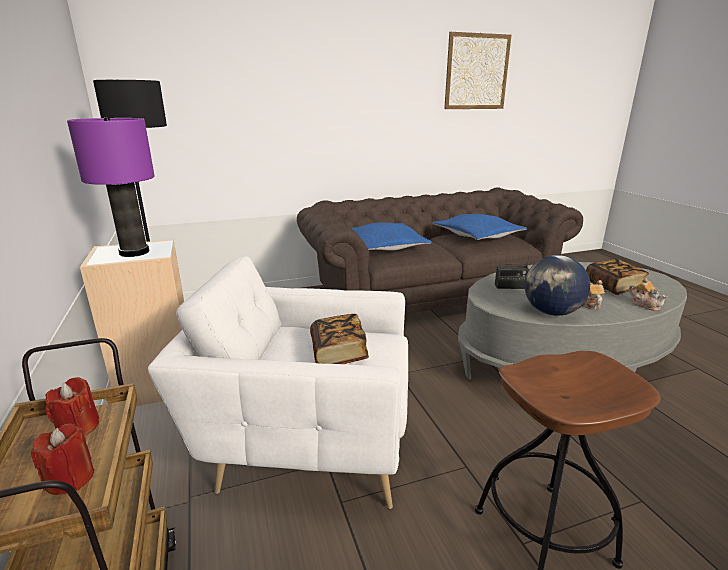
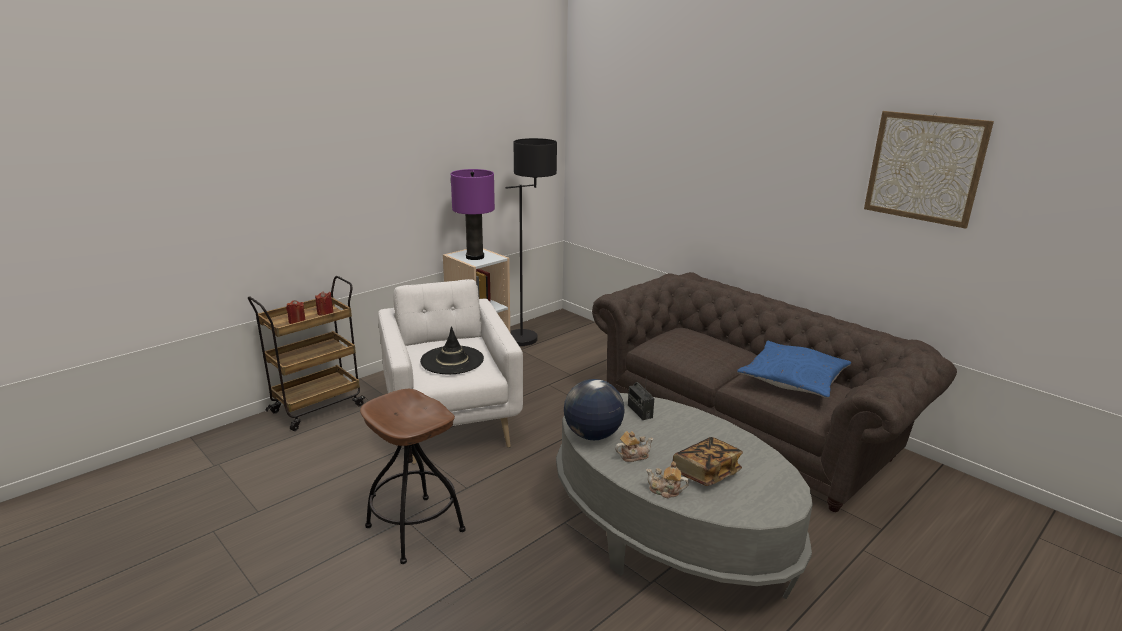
camera: 65 degrees right, 0 degrees up
book [310,314,369,364] -> black hat [420,326,484,374]
blue pillow [351,223,432,251] -> none
teapot [629,278,668,311] -> teapot turned 75 degrees clockwise [646,461,689,498]

